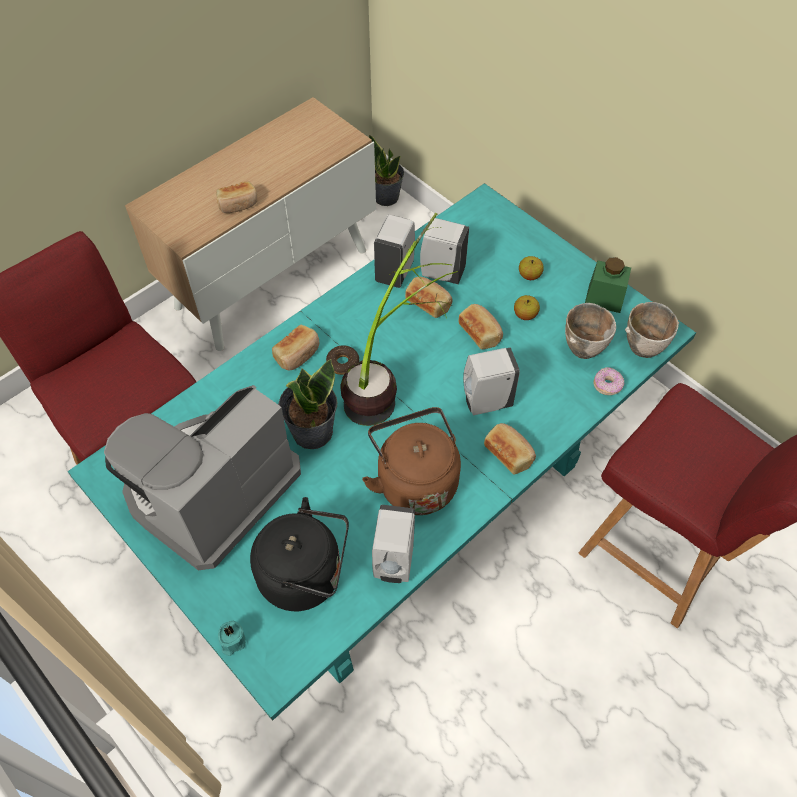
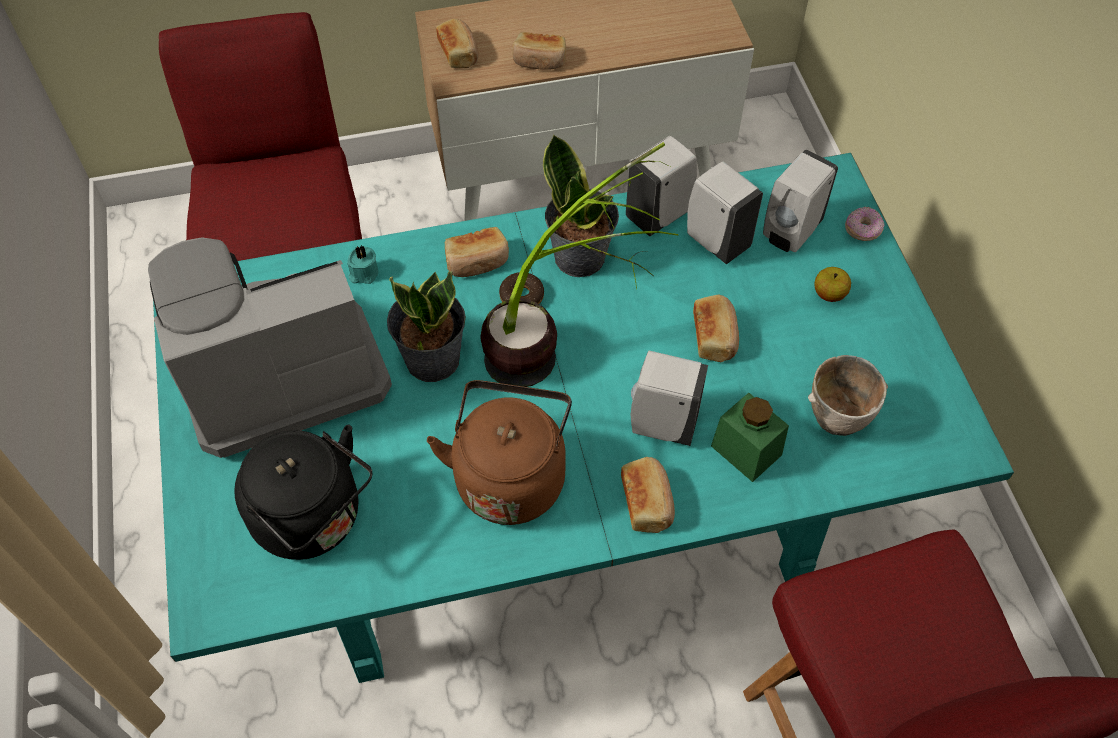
camera: 30 degrees right, 0 degrees up
turquoise candle [218,621,246,656] -> turquoise candle moved to [347,245,378,284]
potted plant [369,135,404,206] -> potted plant moved to [543,134,619,277]
white soap dispenser [372,505,415,583] -> white soap dispenser moved to [763,150,838,252]
bread [405,277,453,318] -> bread moved to [436,19,479,68]
apple [514,295,540,320] -> none
green jar [585,257,631,313] -> green jar moved to [711,393,789,482]
donut [593,367,624,395] -> donut moved to [845,206,884,241]
bowl [625,302,679,358] -> none

